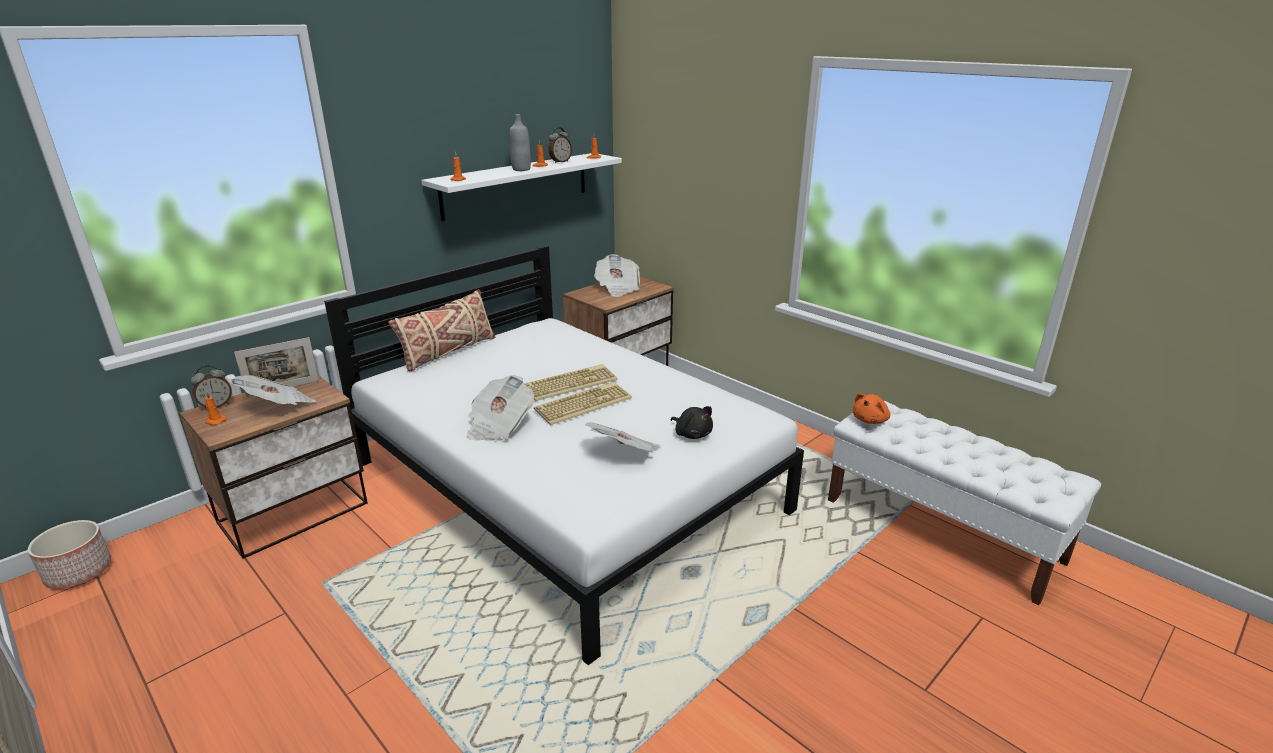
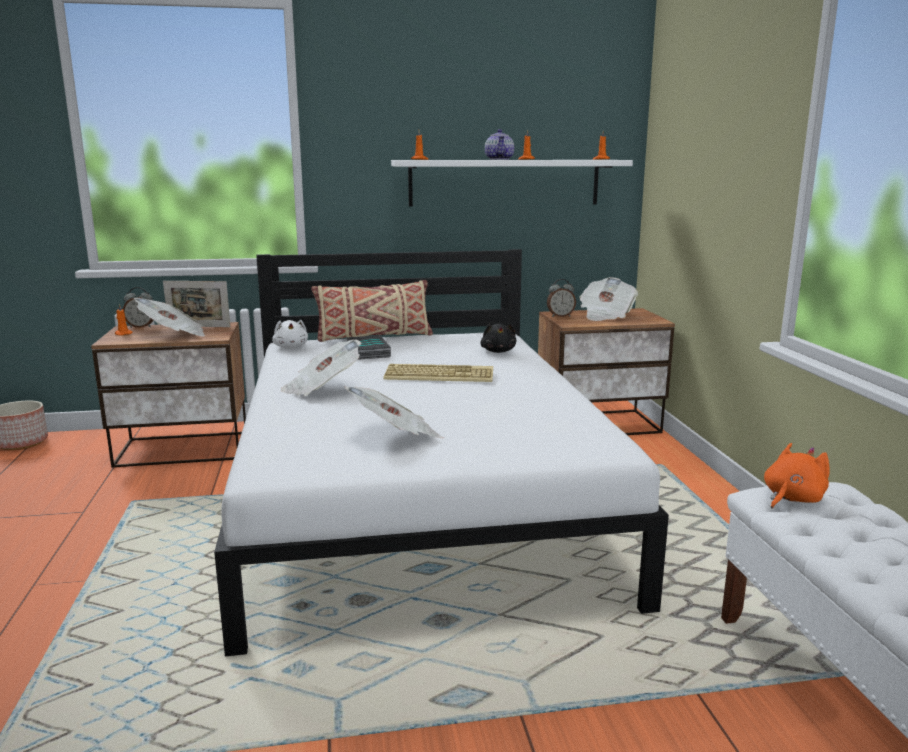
camera: 35 degrees right, 10 degrees down
grey bottle [509,114,531,171] -> teapot [485,129,514,160]
keyboard [534,382,632,425] -> none
alarm clock [548,127,572,163] -> alarm clock moved to [547,279,576,317]
black plush toy [671,406,713,439] -> black plush toy moved to [480,323,516,353]
orange plush toy [853,393,891,424] -> orange plush toy turned 150 degrees clockwise [764,443,830,509]
none -> white plush toy [272,320,308,349]
none -> book [347,335,391,360]

